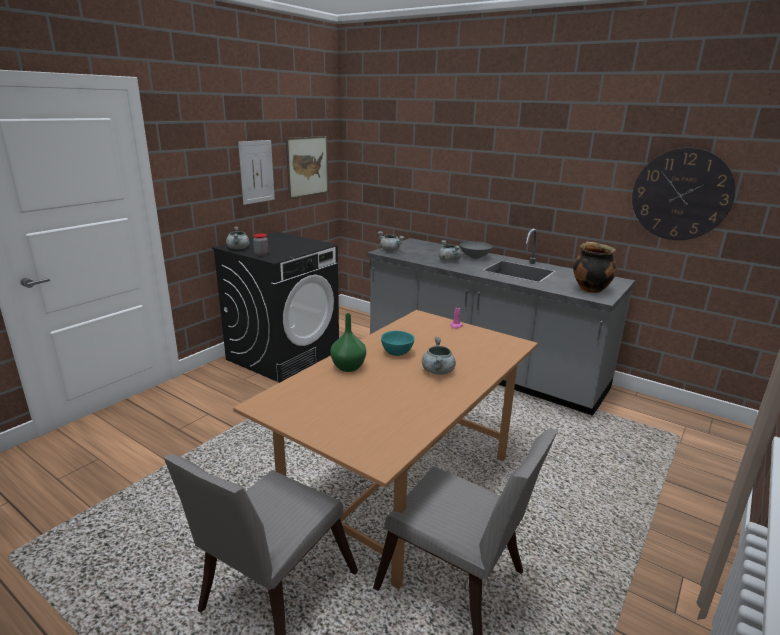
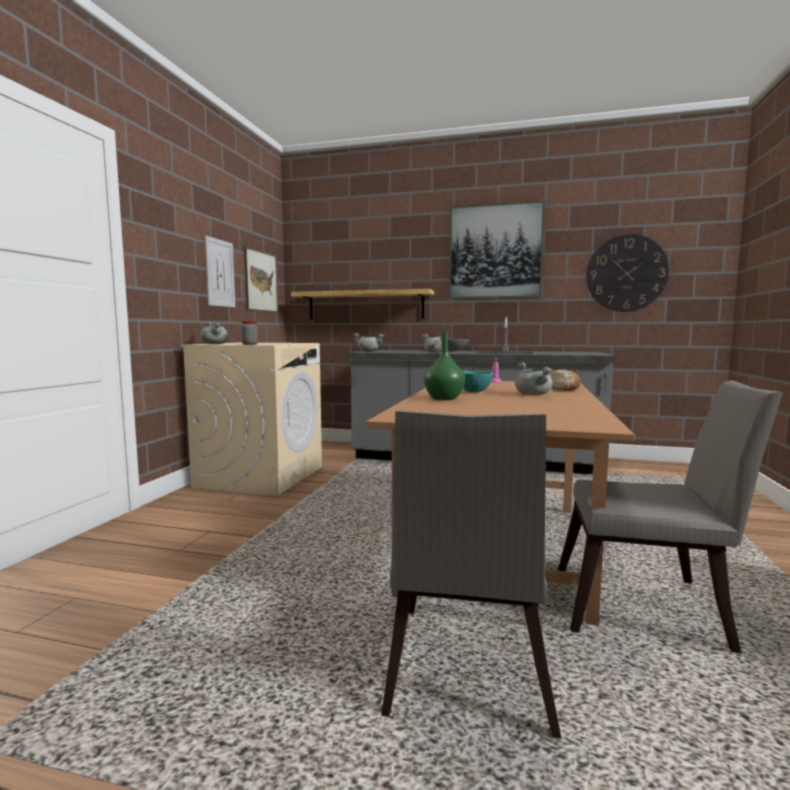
camera: 20 degrees left, 15 degrees down
black washing machine [212,232,339,383] -> beige washing machine [180,343,322,496]
cooking pot [573,242,617,293] -> none
none -> shelf [291,289,434,319]
none -> picture [449,201,545,299]
none -> bread [550,369,581,391]

